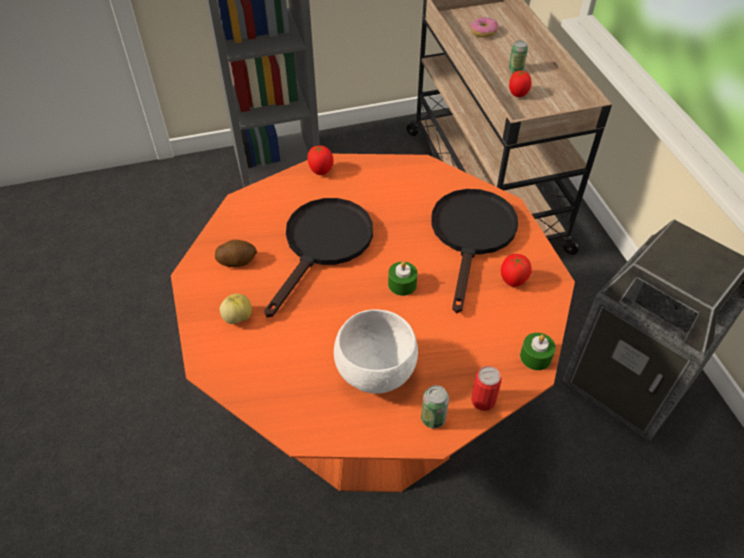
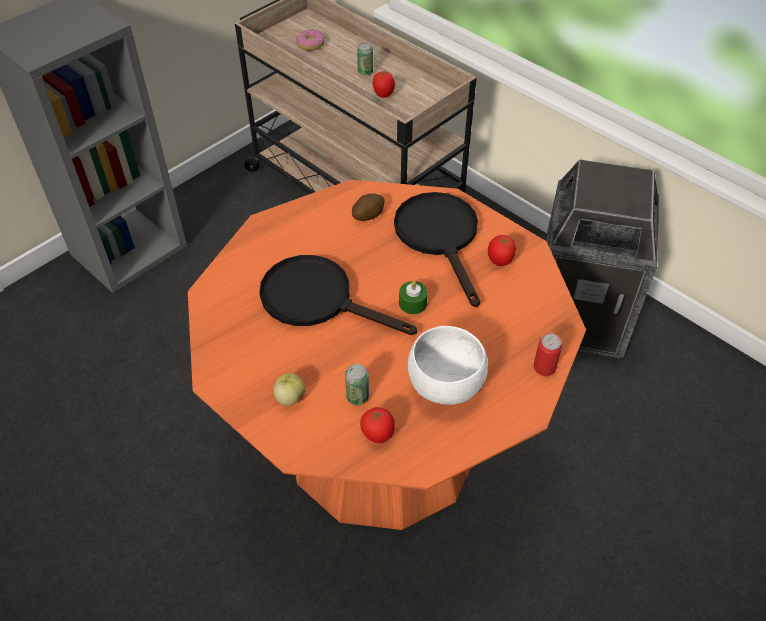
camera: 30 degrees left, 0 degrees up
potato [215,240,257,267] -> potato moved to [352,193,385,221]
black frying pan [264,198,373,318] -> black frying pan turned 60 degrees counterclockwise [260,255,417,335]
tomato [307,146,334,175] -> tomato moved to [360,407,395,443]
can [421,385,449,429] -> can moved to [345,364,369,405]
green candle [520,333,556,370] -> none

